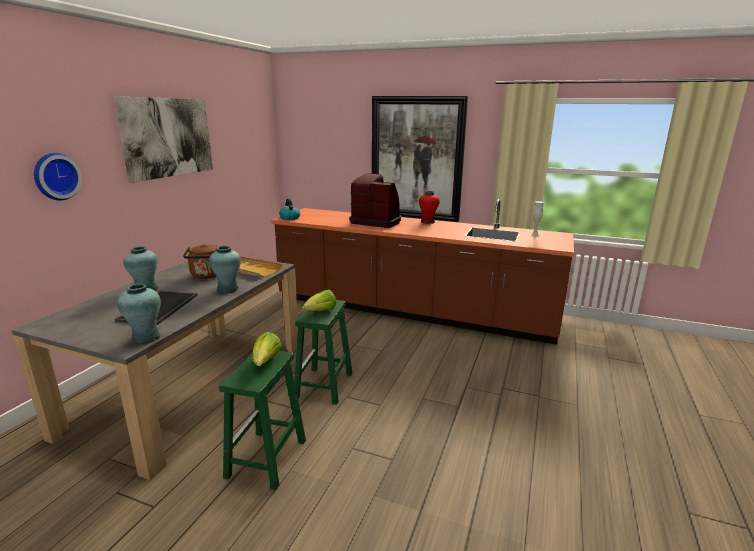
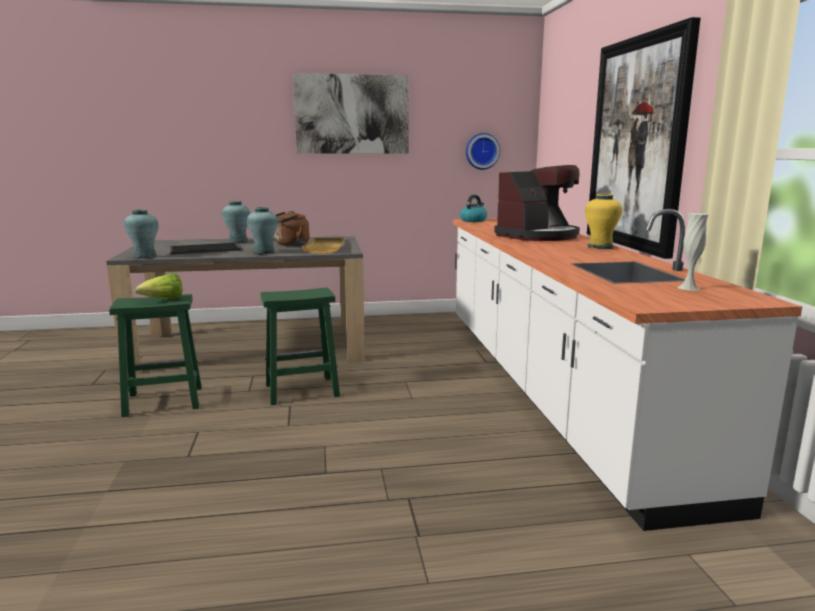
camera: 60 degrees right, 5 degrees down
wall clock [34,153,82,200] -> wall clock moved to [466,133,500,170]
brown counter [271,199,574,345] -> white counter [453,209,802,531]
lettuce [303,290,336,311] -> none
coffee machine [349,173,401,228] -> coffee machine turned 60 degrees clockwise [494,165,580,241]
red vase [419,191,440,224] -> yellow vase [585,194,623,249]

